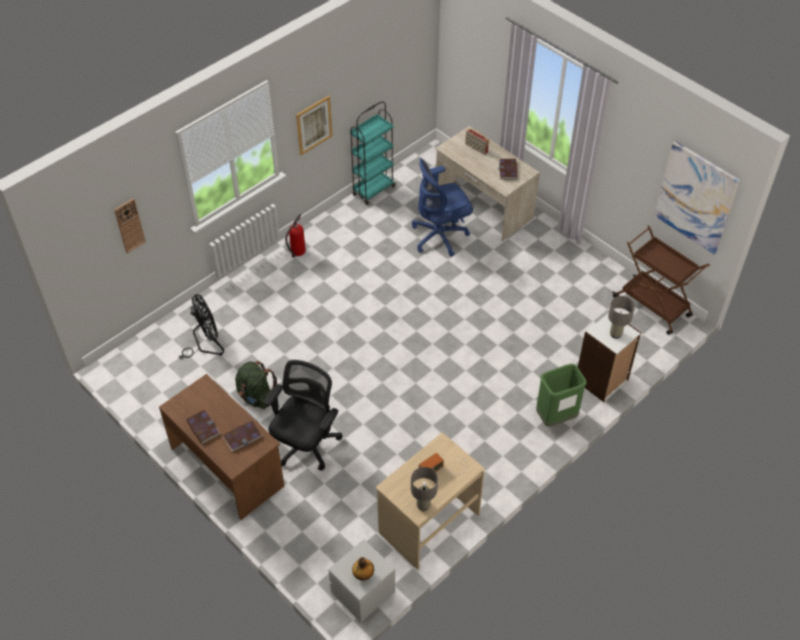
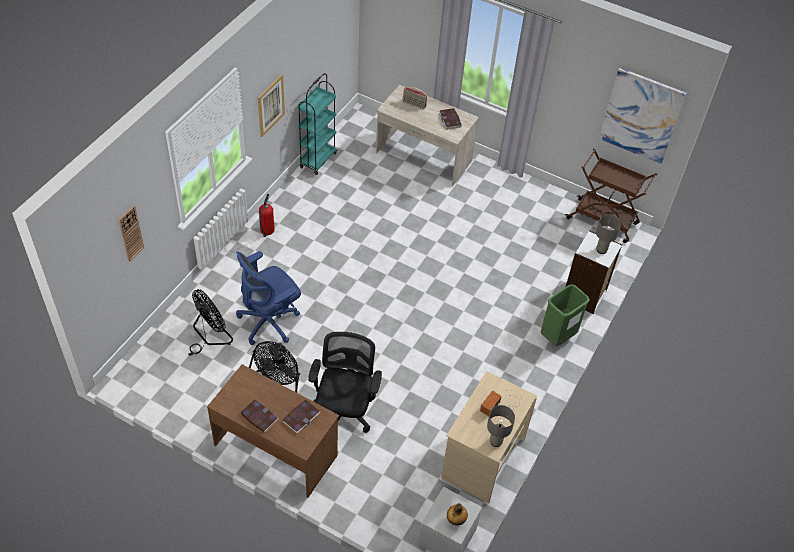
camera: 20 degrees left, 0 degrees up
green backpack [235,361,277,409] -> black fan [249,341,300,393]
blue office chair [412,158,473,257] -> blue office chair moved to [236,251,301,345]

